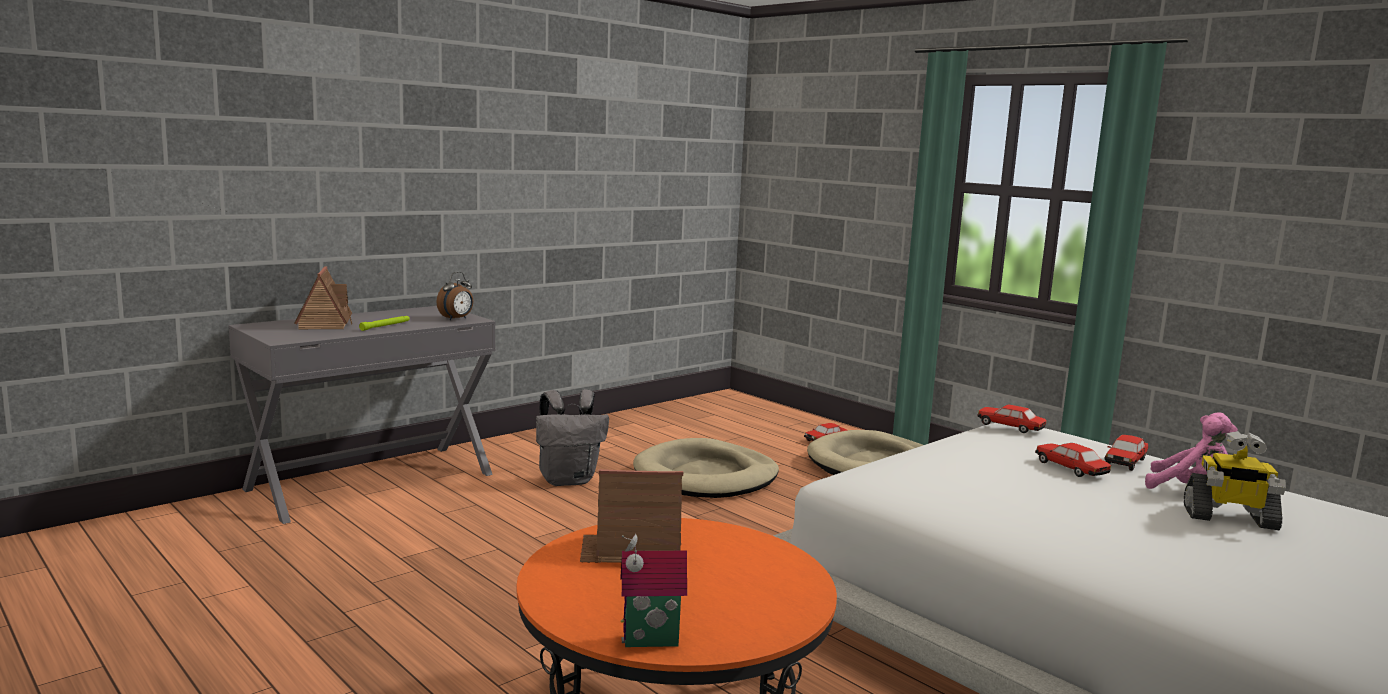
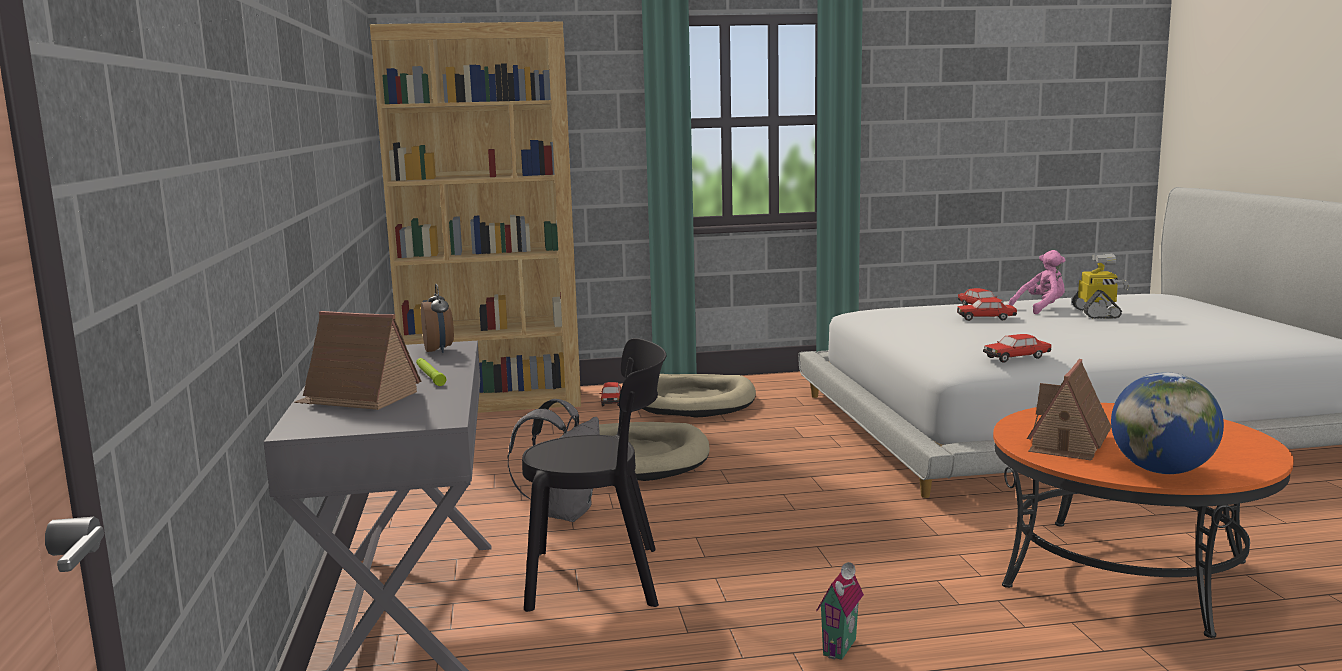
camera: 55 degrees left, 0 degrees up
toy house [620,534,687,647] -> toy house moved to [816,562,864,660]
toy car [977,404,1046,433] -> toy car moved to [983,334,1051,363]
toy robot [1184,431,1286,530] -> toy robot turned 45 degrees counterclockwise [1072,253,1130,319]
none -> brown bookcase [370,21,581,413]
none -> black chair [522,338,666,612]
none -> globe [1111,372,1224,474]

